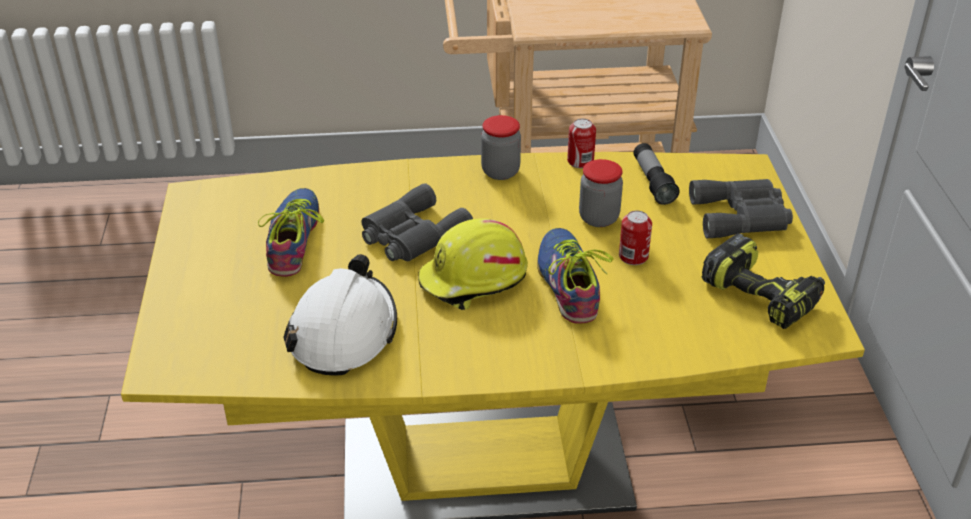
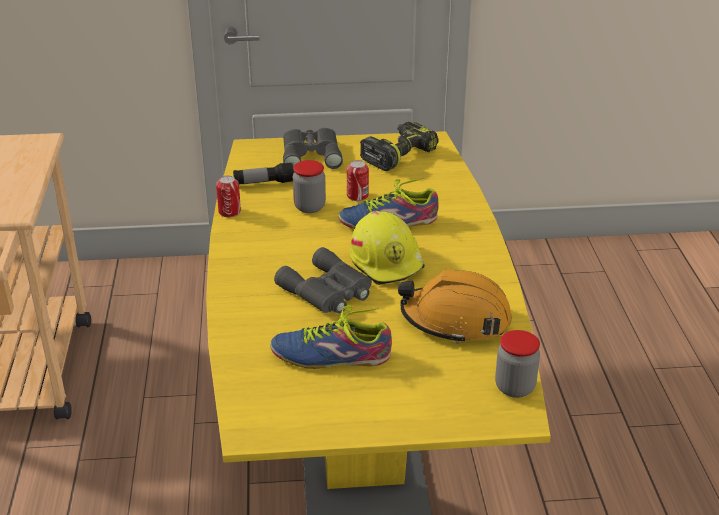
camera: 90 degrees left, 5 degrees down
white hard hat [283,254,397,376] -> orange hard hat [398,270,512,344]
jar [481,115,521,180] -> jar moved to [495,330,540,398]

